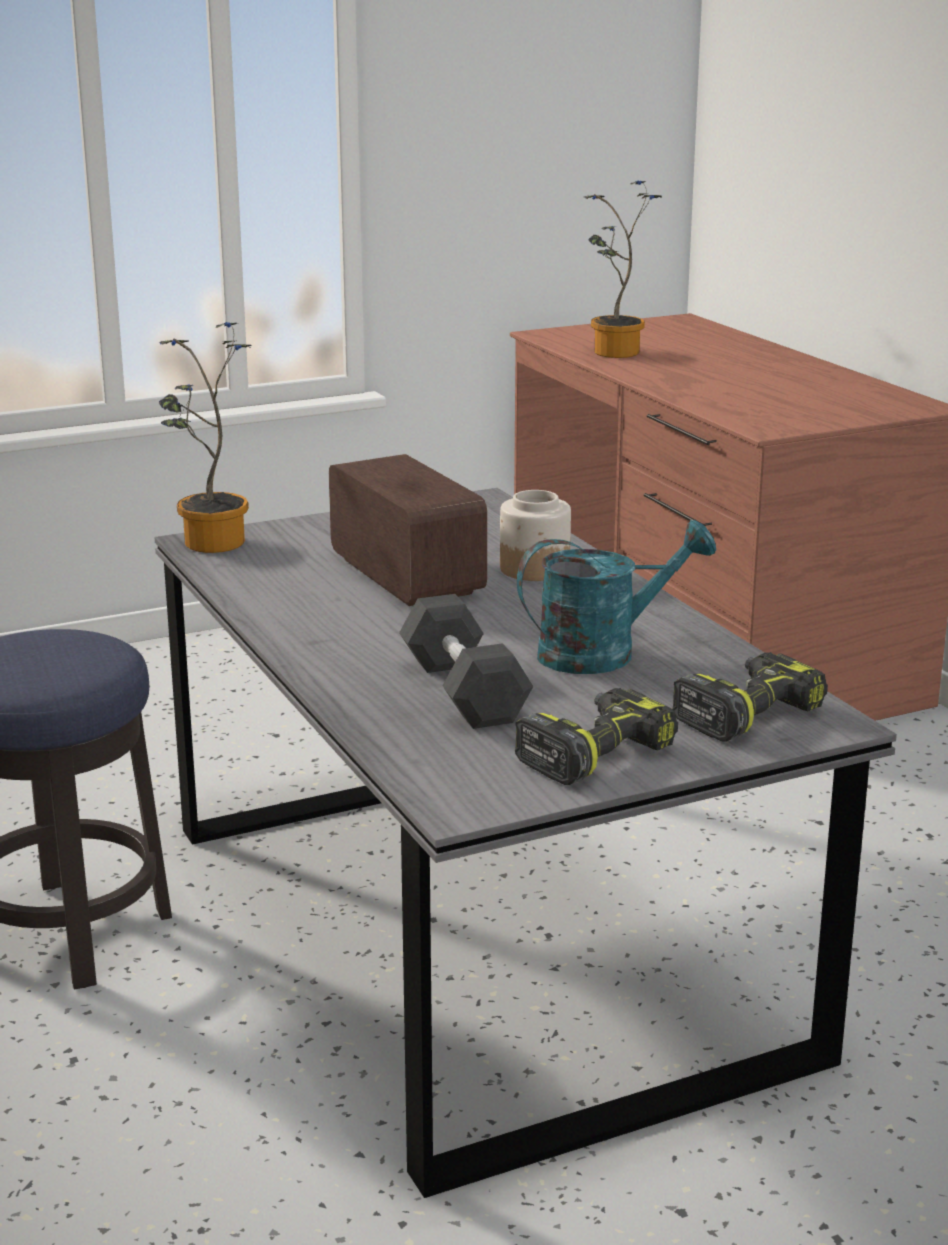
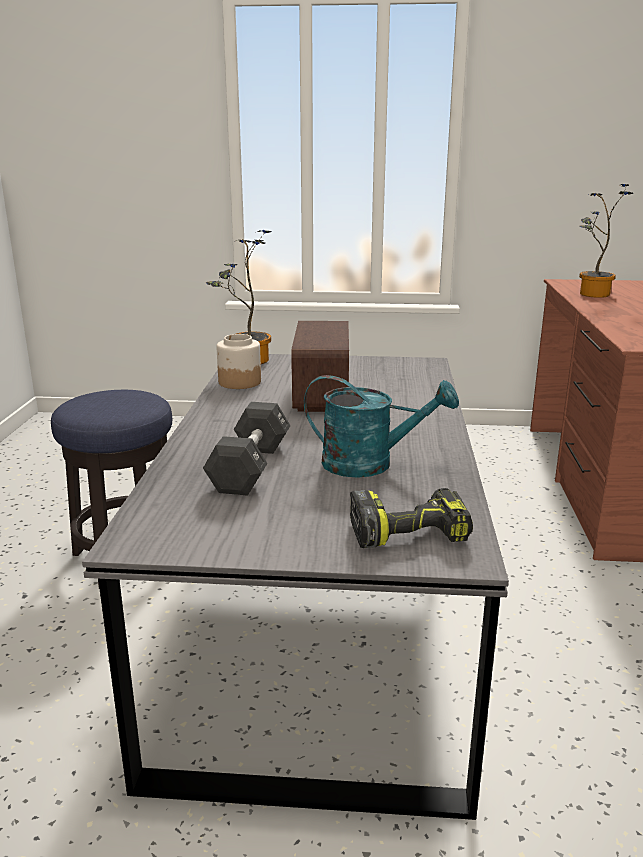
camera: 30 degrees right, 0 degrees up
jar [500,490,571,581] -> jar moved to [217,334,261,389]
power drill [515,688,678,785] -> none

